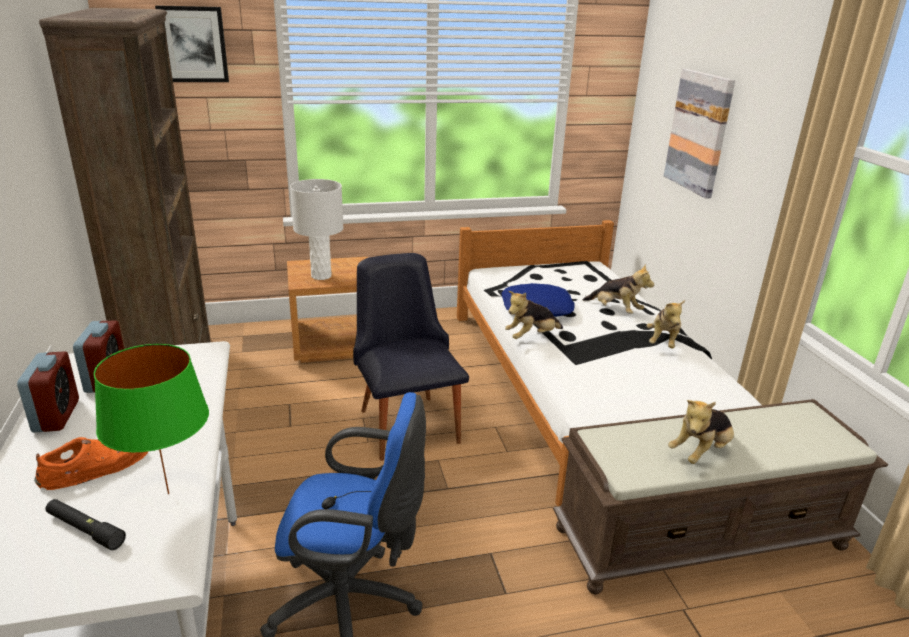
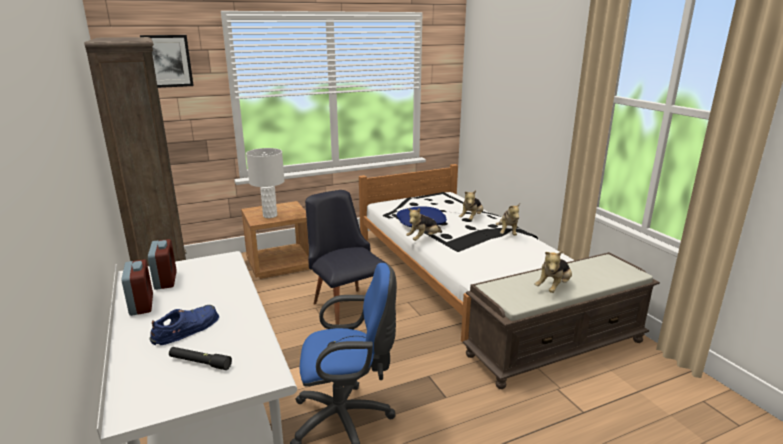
camera: 10 degrees left, 5 degrees down
orange shoe [34,437,149,490] -> blue shoe [149,305,219,345]
green table lamp [94,344,209,494] -> none
plush toy [583,264,654,314] -> plush toy turned 90 degrees clockwise [459,190,483,220]
picture [664,69,735,199] -> none

